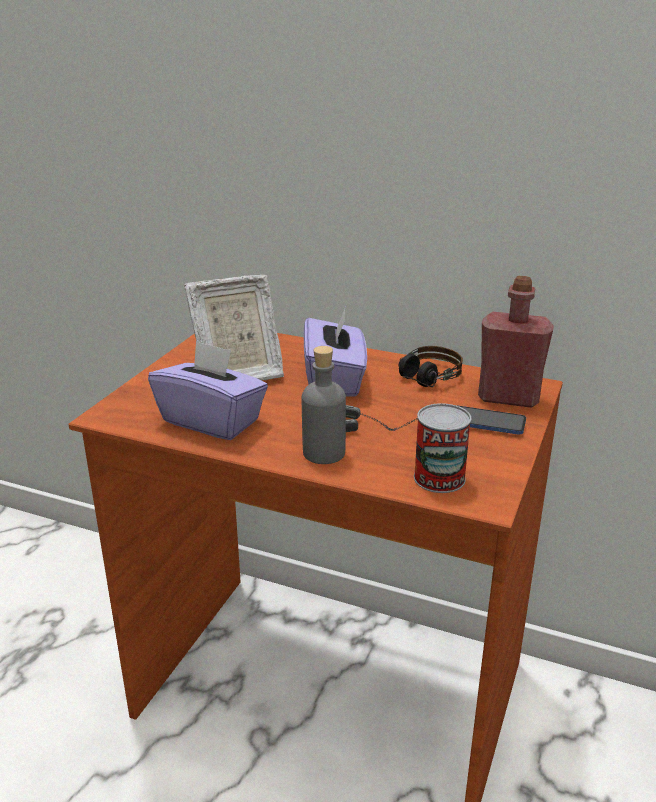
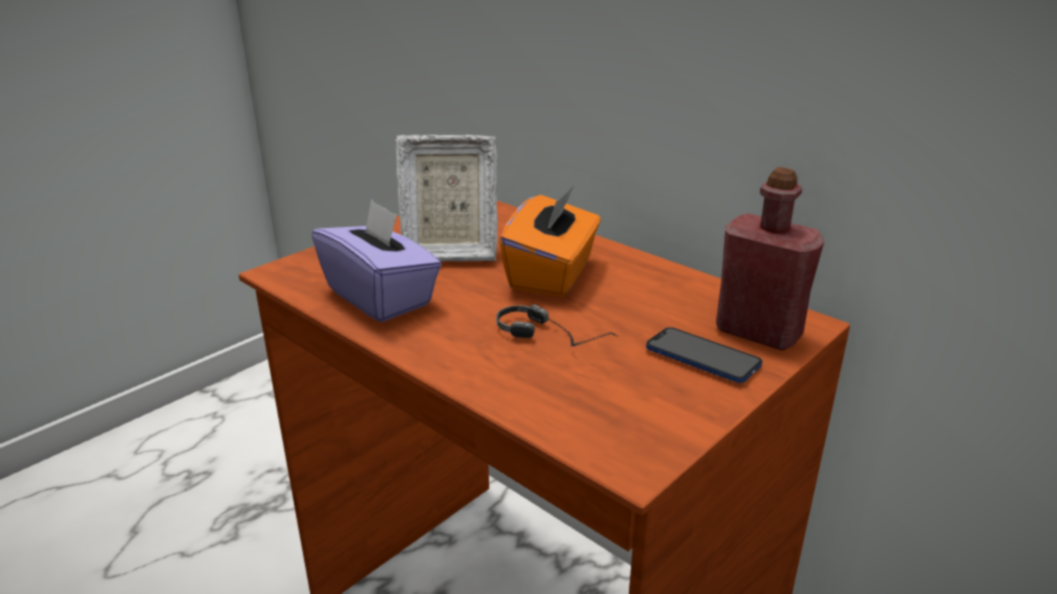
camera: 20 degrees right, 0 degrees up
grey bottle [302,346,346,464] -> none
purple tissue box [304,307,367,397] -> orange tissue box [500,185,601,297]
headphones [399,346,463,387] -> none
can [414,403,471,493] -> none

